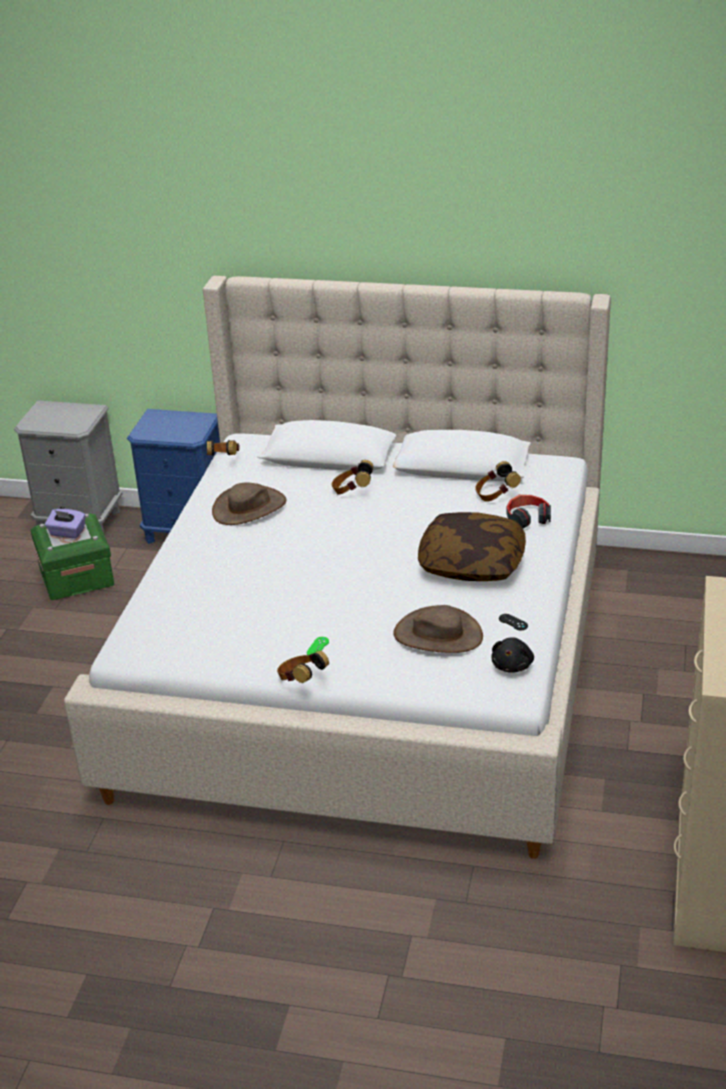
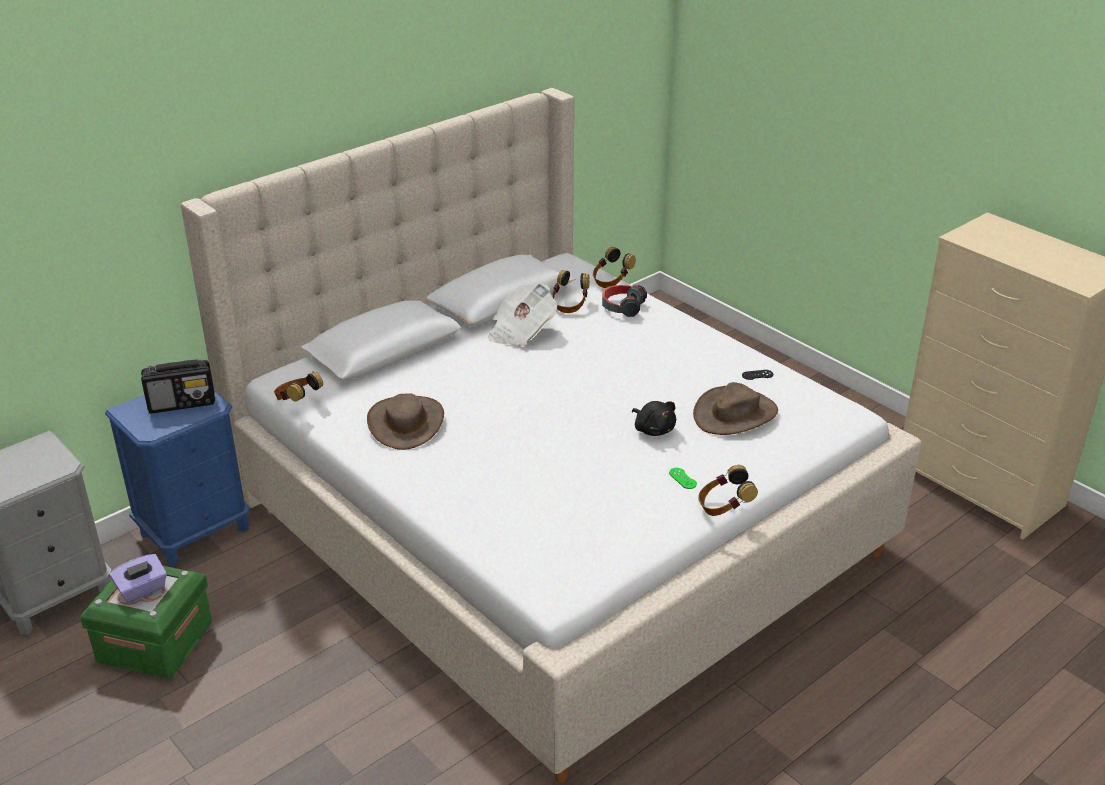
camera: 55 degrees left, 0 degrees up
headphones [332,460,373,495] -> headphones moved to [593,247,636,288]
pillow [418,512,526,581] -> none
black plush toy [492,637,534,673] -> black plush toy moved to [632,401,676,436]
none -> radio [141,359,215,413]
none -> newspaper [488,283,557,346]

